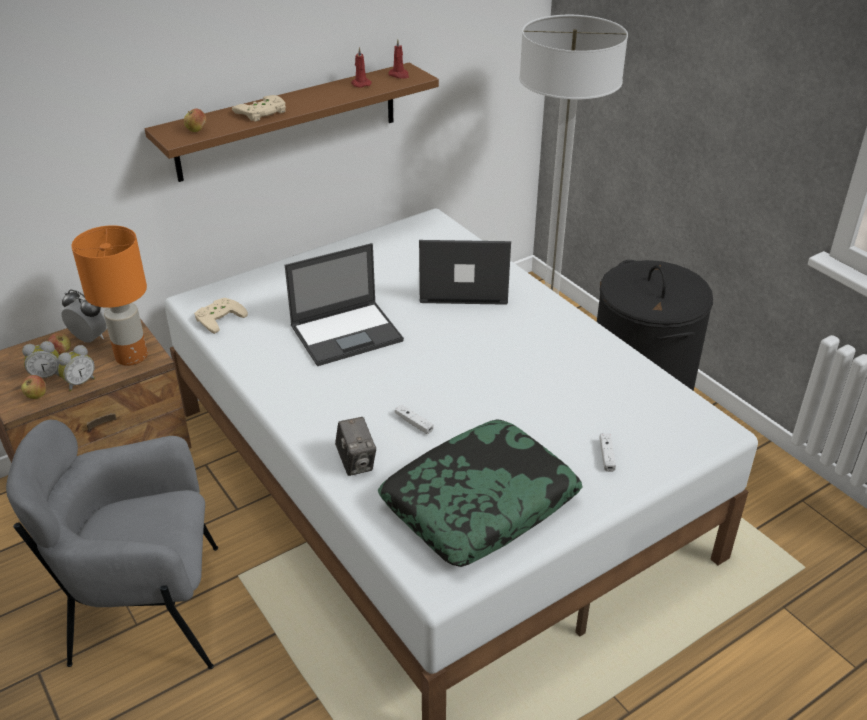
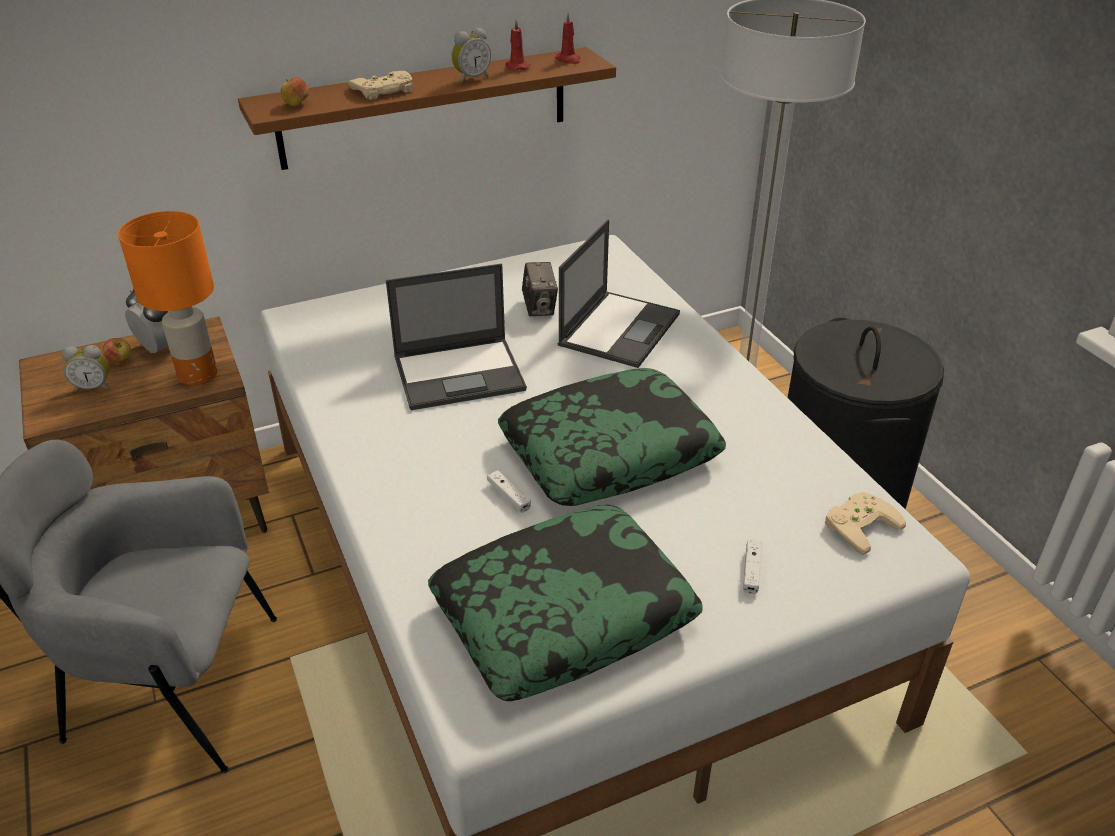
camera: 10 degrees right, 0 degrees up
apple [21,375,46,399] -> none
alarm clock [58,345,95,391] -> alarm clock moved to [452,27,491,83]
beige game controller [194,298,248,334] -> beige game controller moved to [825,492,906,555]
camera [335,417,376,476] -> camera moved to [522,262,558,316]
laptop [419,240,511,305] -> laptop turned 105 degrees clockwise [558,220,680,368]
none -> pillow [498,368,726,506]

